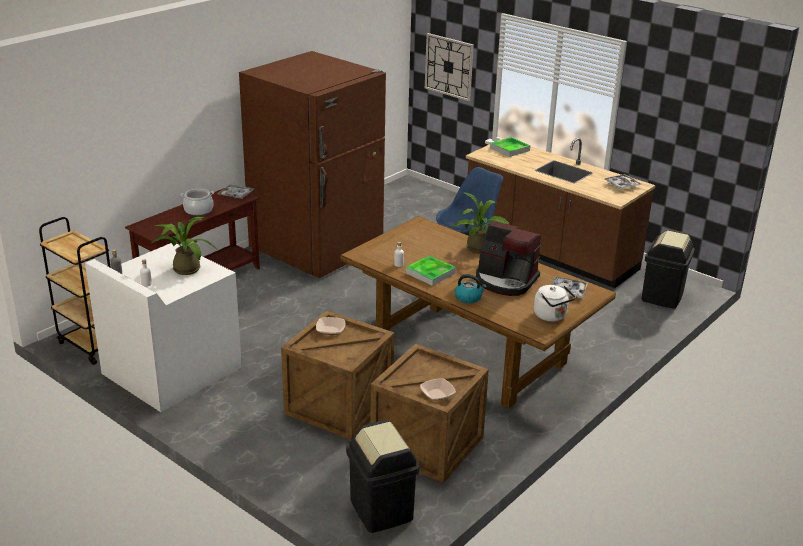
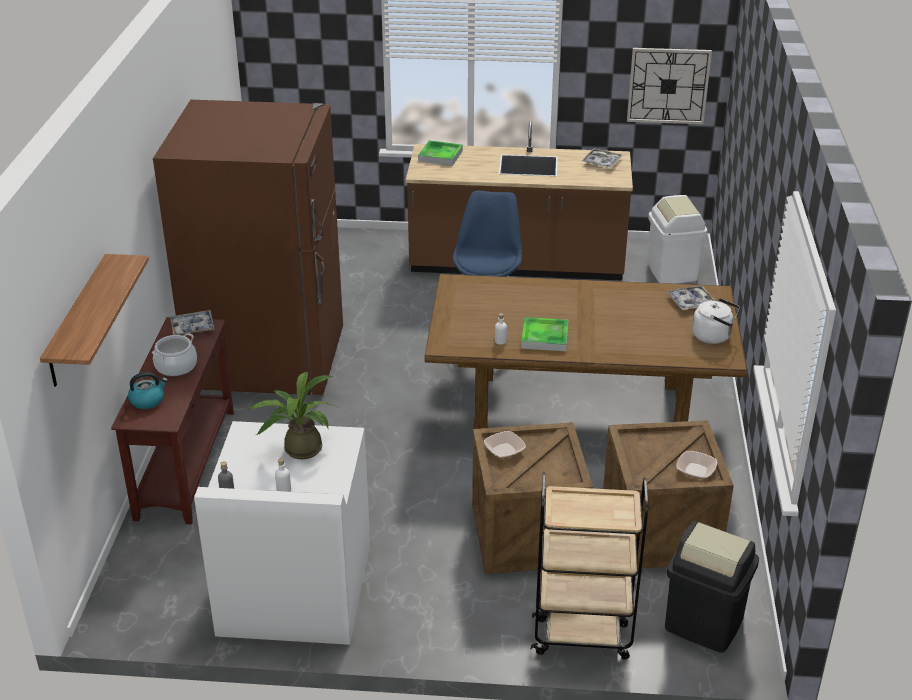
camera: 35 degrees left, 5 degrees up
brown cart [39,217,111,365] -> brown cart moved to [531,473,648,660]
wall clock [425,33,474,101] -> wall clock moved to [627,48,712,124]
potted plant [451,192,510,253] -> none
kettle [455,274,487,303] -> kettle moved to [128,372,168,409]
coffee machine [476,221,541,296] -> none
black trash can [641,229,694,309] -> white trash can [647,195,707,284]
none -> shelf [40,254,149,387]

